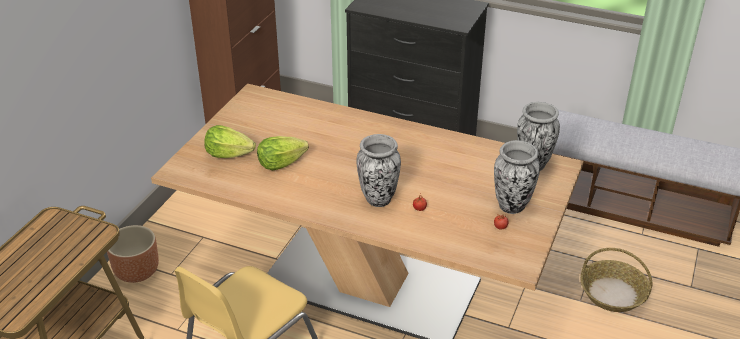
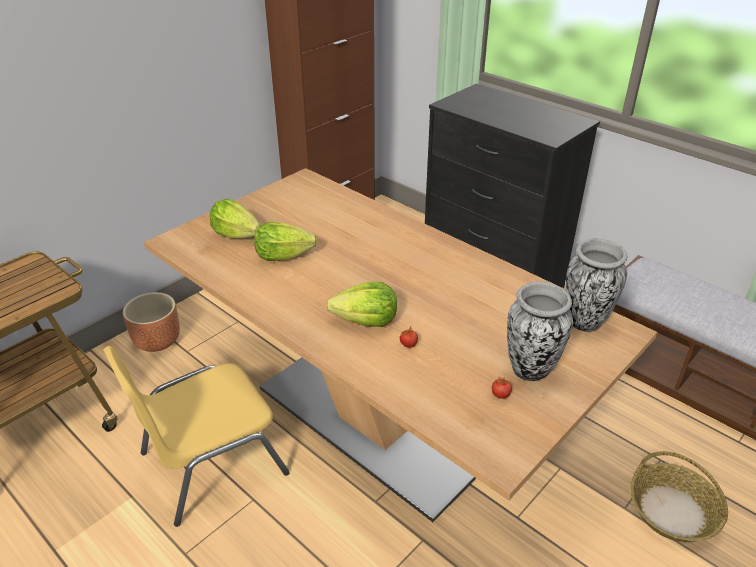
camera: 20 degrees right, 0 degrees up
vase [356,134,401,207] -> lettuce [326,282,397,327]

